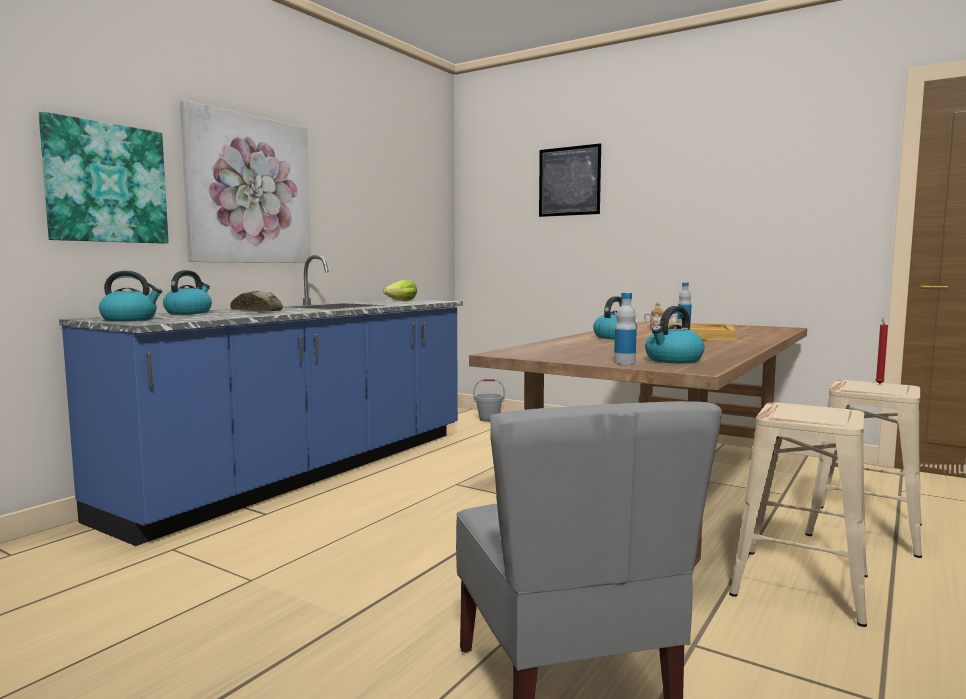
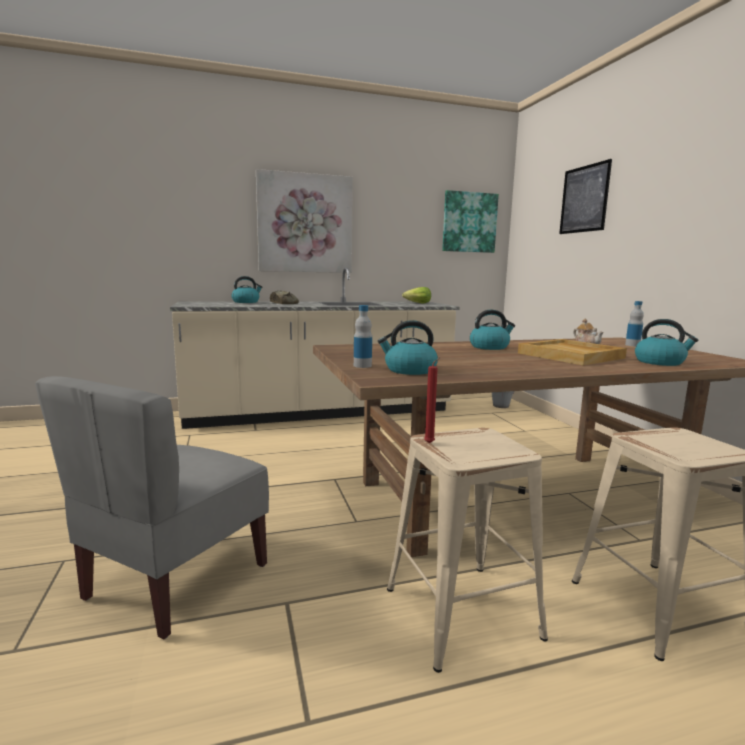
camera: 40 degrees right, 5 degrees up
picture [39,112,169,244] -> picture moved to [442,190,499,253]
blue counter [59,255,463,546] -> beige counter [170,267,459,429]
kettle [99,271,162,321] -> kettle moved to [635,319,698,366]
red candle [876,318,888,384] -> red candle moved to [424,357,441,444]

